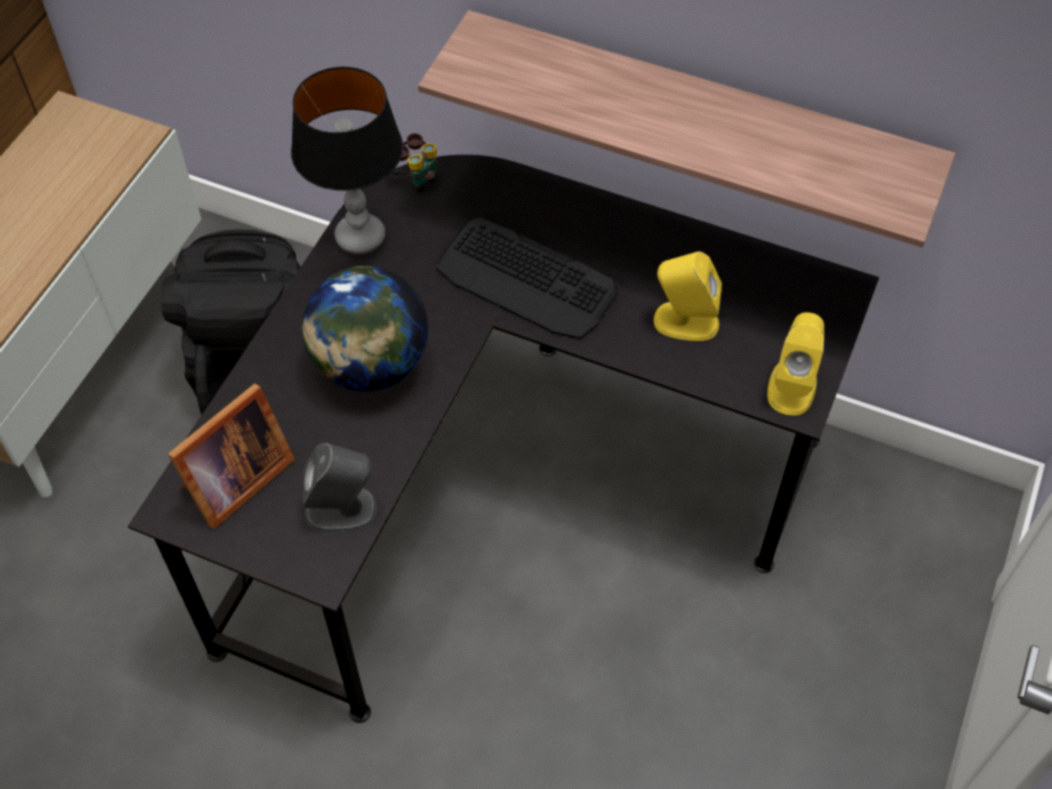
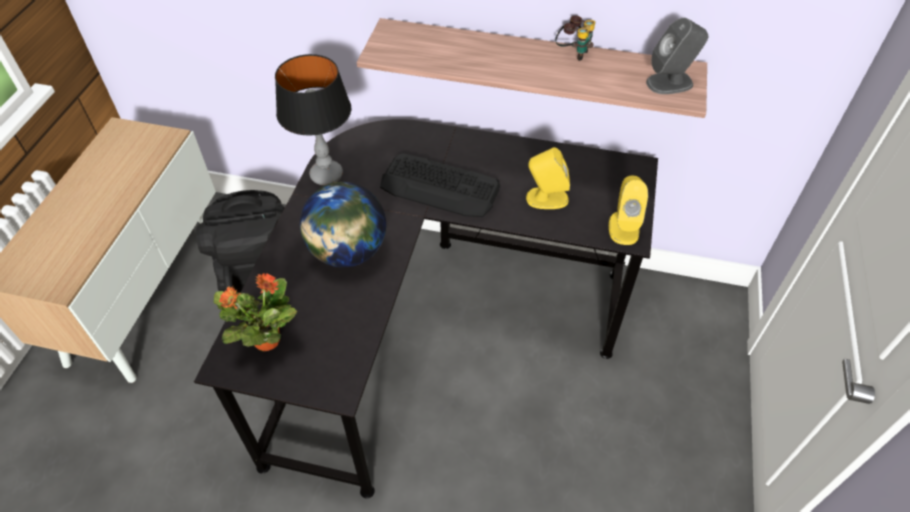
camera: 10 degrees left, 5 degrees down
picture frame [168,383,295,529] -> potted plant [214,273,297,351]
grey speaker [303,443,377,532] -> grey speaker moved to [646,18,708,94]
binoculars [391,133,437,193] -> binoculars moved to [555,15,595,61]

